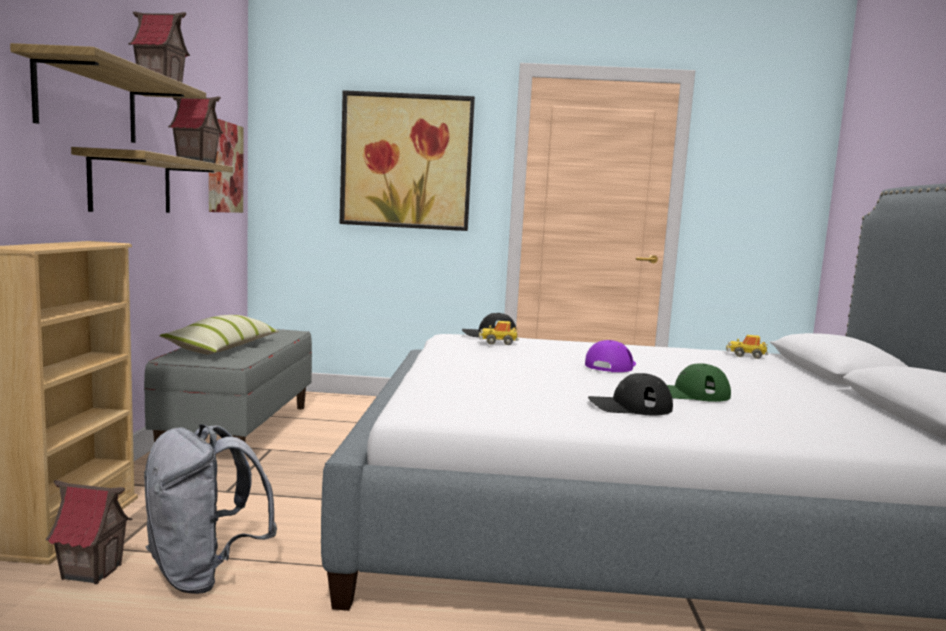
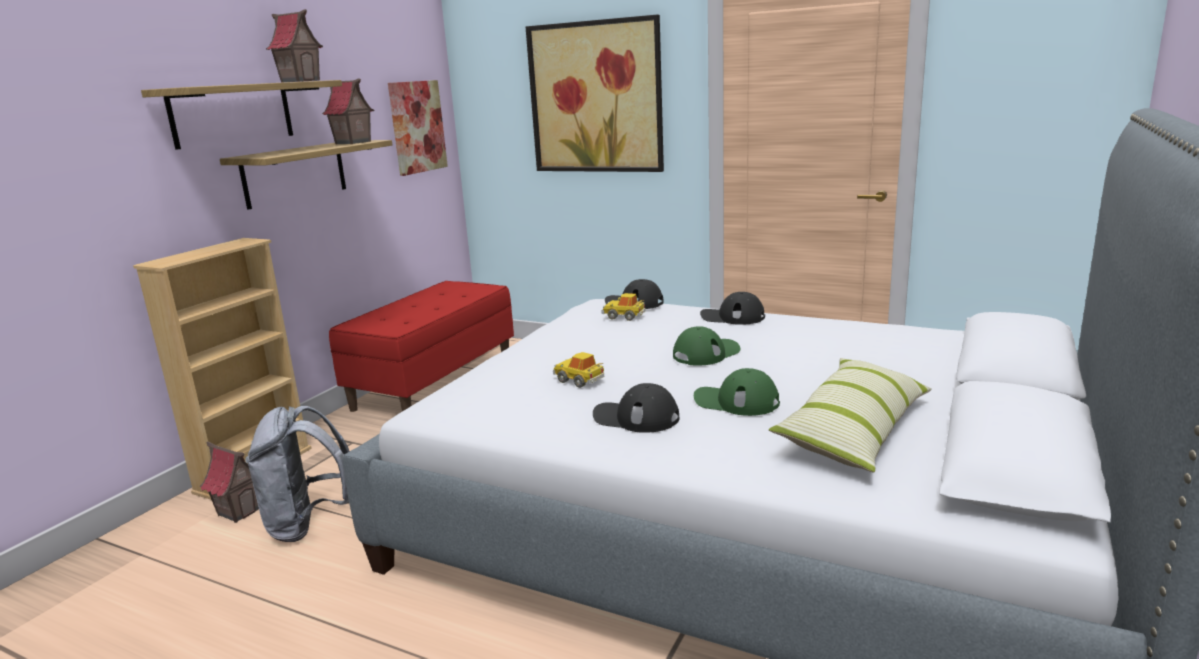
camera: 25 degrees right, 10 degrees up
grey bench [144,329,312,466] -> red bench [329,281,514,412]
pillow [159,315,279,354] -> pillow moved to [769,358,932,472]
purple cap [585,340,636,372] -> green cap [673,326,741,365]
toy car [726,335,768,359] -> toy car moved to [553,352,604,388]
none -> black cap [700,292,765,325]

